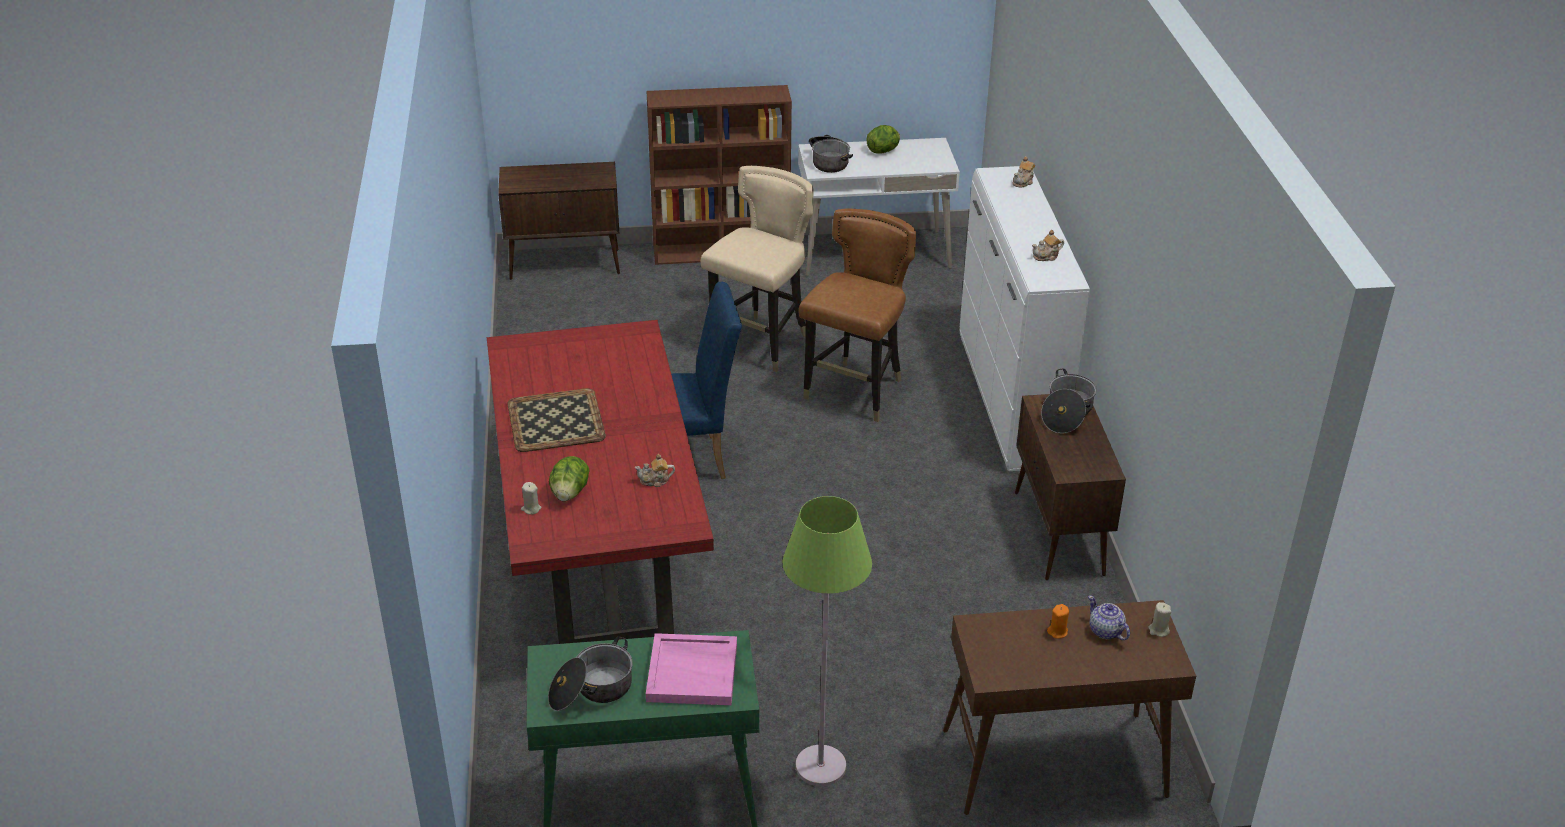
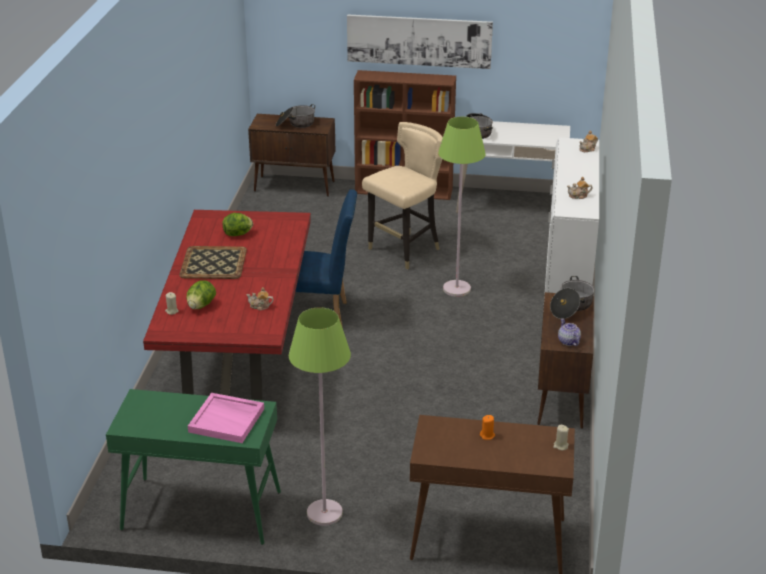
camera: 15 degrees right, 5 degrees down
cooking pot [548,637,633,711] -> cooking pot moved to [276,104,315,128]
brown chair [799,209,916,422] -> green floor lamp [438,117,486,297]
lettuce [866,125,900,154] -> lettuce moved to [222,213,253,236]
teapot [1088,595,1130,640] -> teapot moved to [558,319,581,346]
none -> picture [347,14,493,69]

